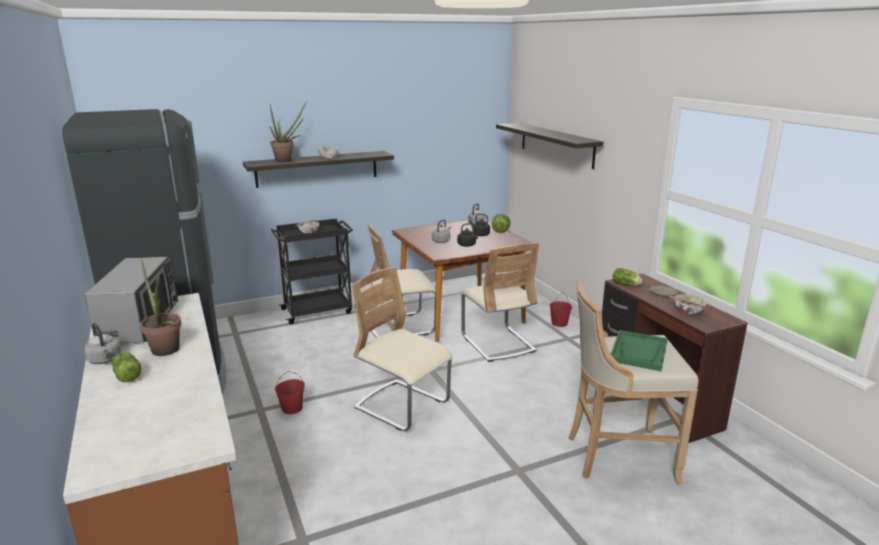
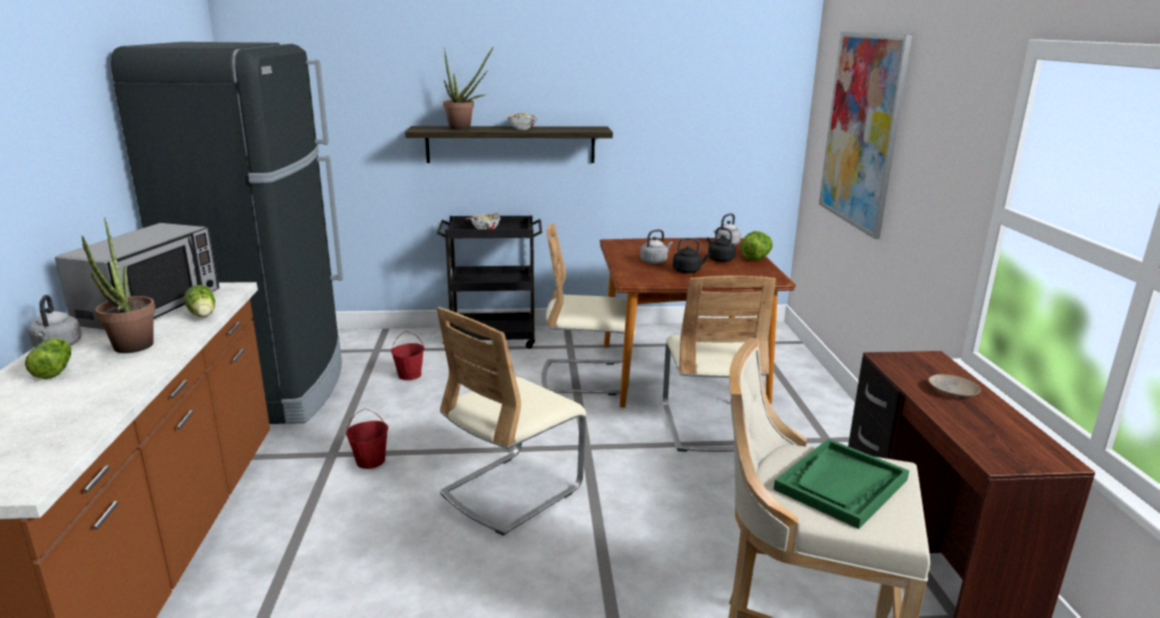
camera: 20 degrees right, 0 degrees up
beige chair [352,267,452,431] -> beige chair turned 105 degrees counterclockwise [437,307,586,536]
shelf [496,123,603,169] -> picture [819,32,912,239]
red bucket [550,293,572,327] -> red bucket moved to [391,331,424,380]
lettuce [613,268,642,286] -> lettuce moved to [184,285,215,317]
bowl [668,294,707,314] -> none

